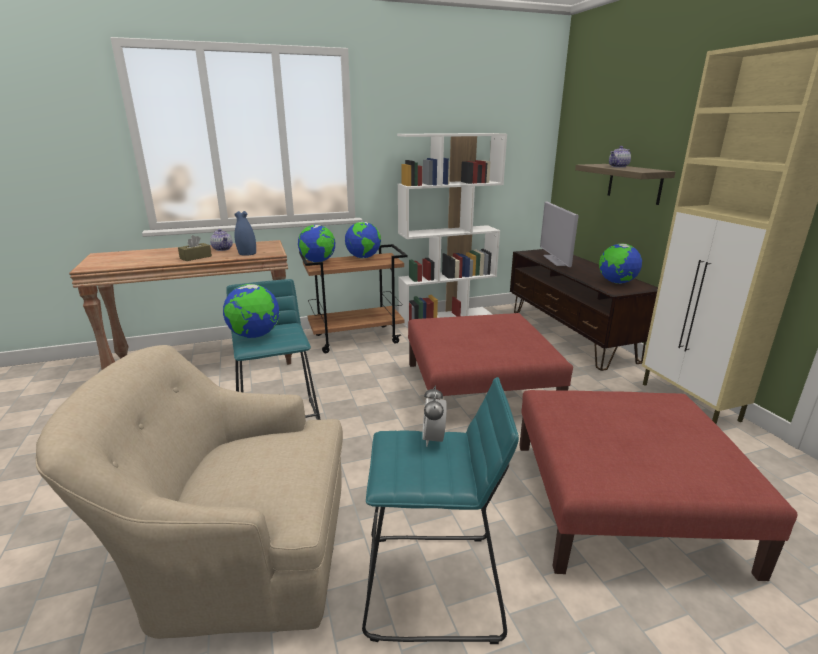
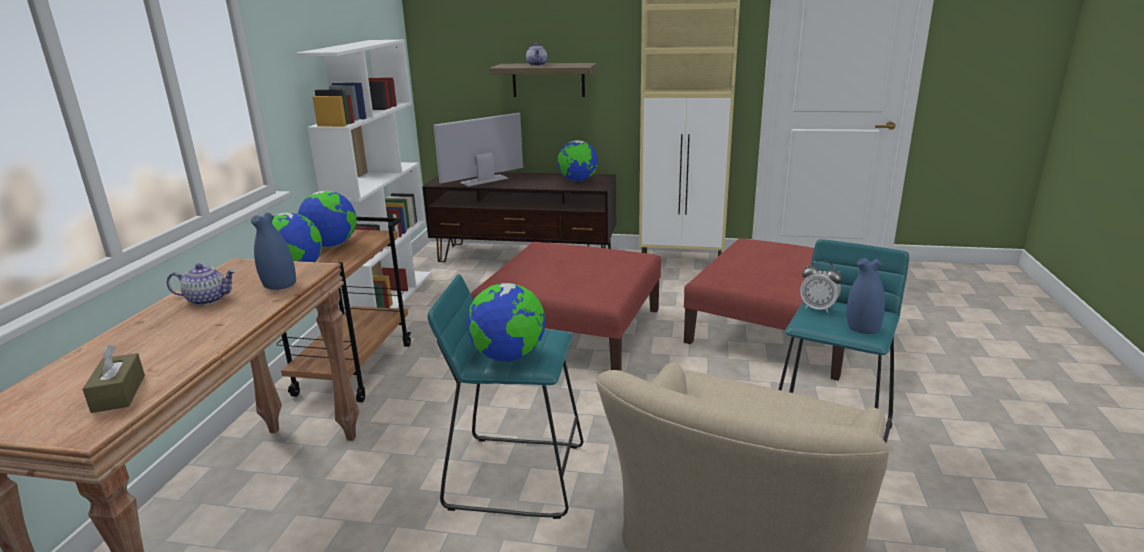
camera: 60 degrees left, 0 degrees up
brown tissue box [178,235,212,261] -> brown tissue box moved to [82,345,145,413]
television [540,202,579,267] -> television turned 120 degrees clockwise [434,113,523,186]
none -> blue vase [847,258,885,334]

